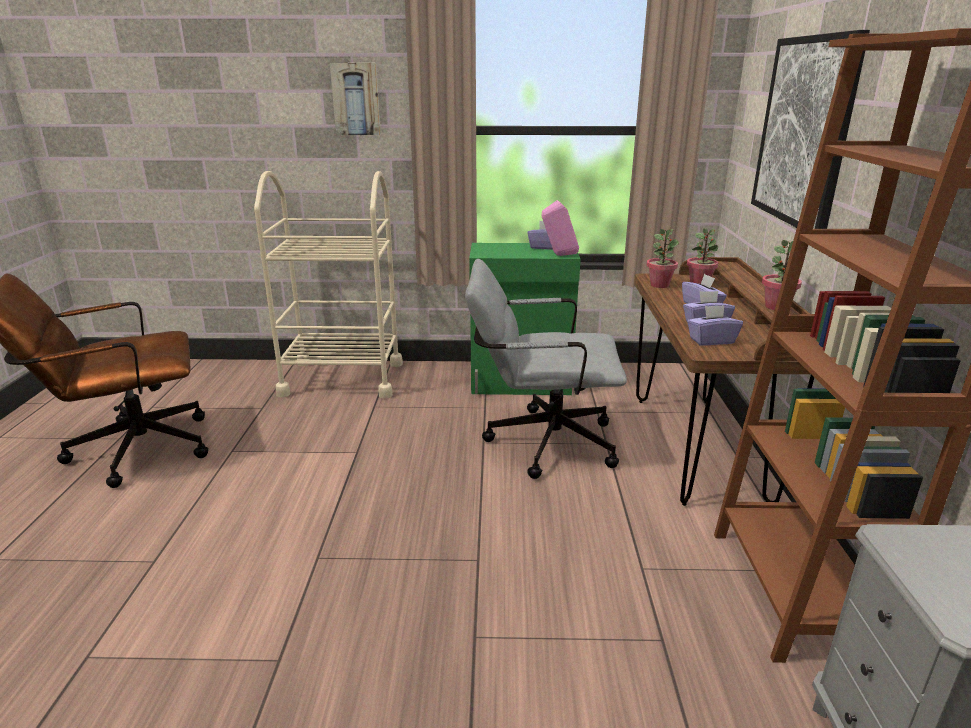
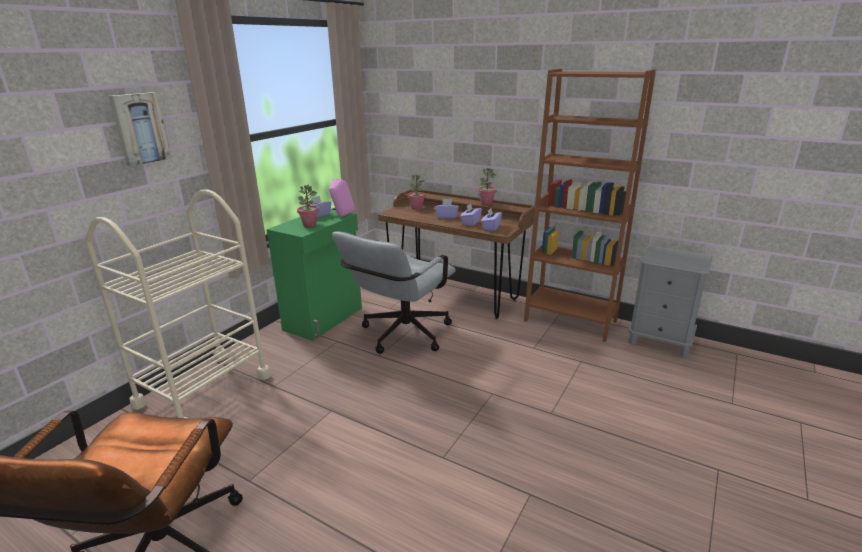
camera: 60 degrees left, 0 degrees up
potted plant [647,229,679,288] -> potted plant moved to [297,185,319,227]
picture [751,30,870,229] -> none

